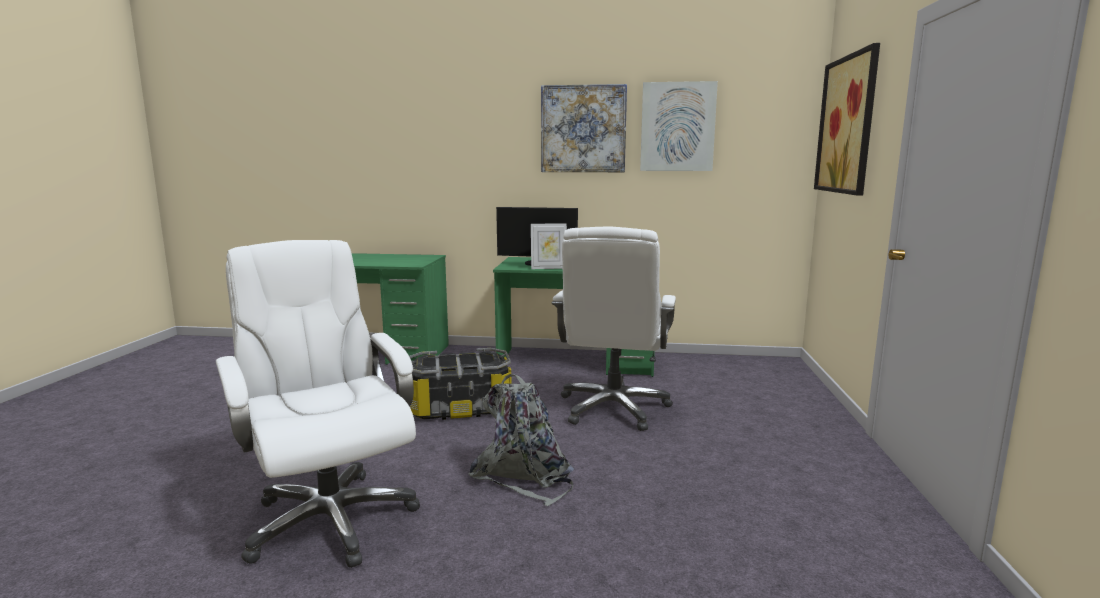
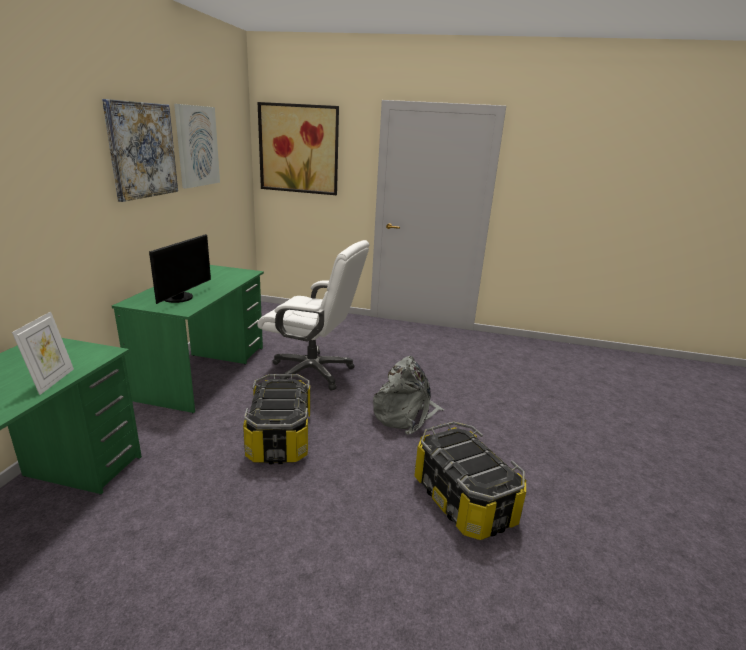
camera: 85 degrees left, 10 degrees up
white office chair [216,240,420,568] -> storage box [414,422,526,540]
picture frame [531,223,567,269] -> picture frame moved to [12,312,74,395]

